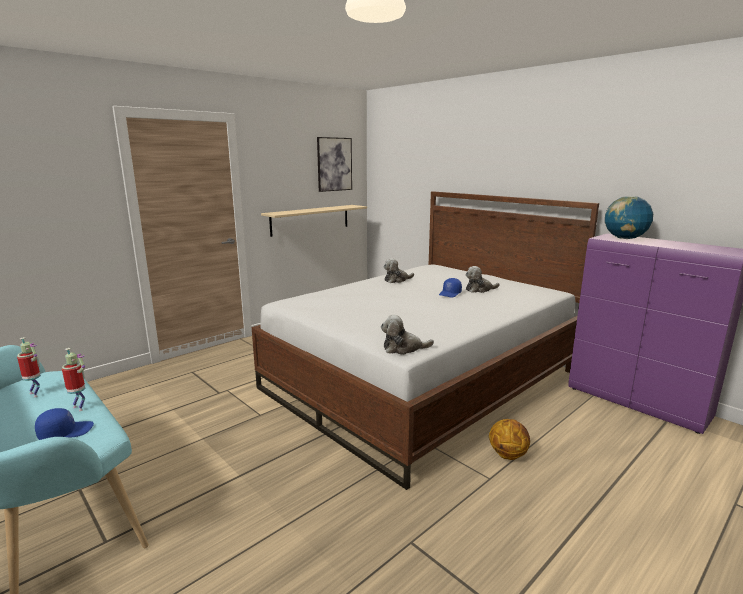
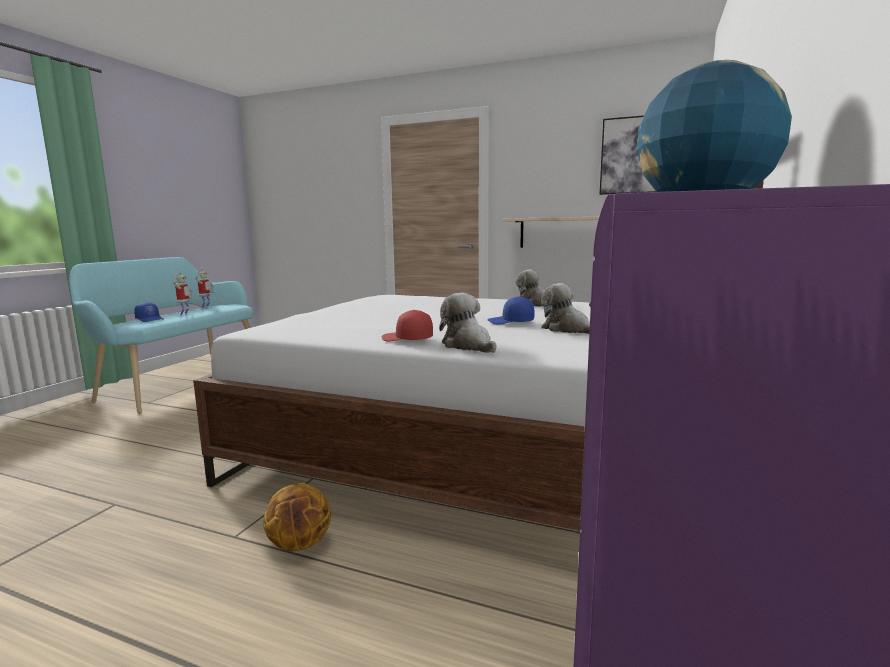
camera: 65 degrees right, 5 degrees down
plush toy [381,315,434,355] -> plush toy moved to [439,293,497,353]
none -> red cap [382,310,433,342]

